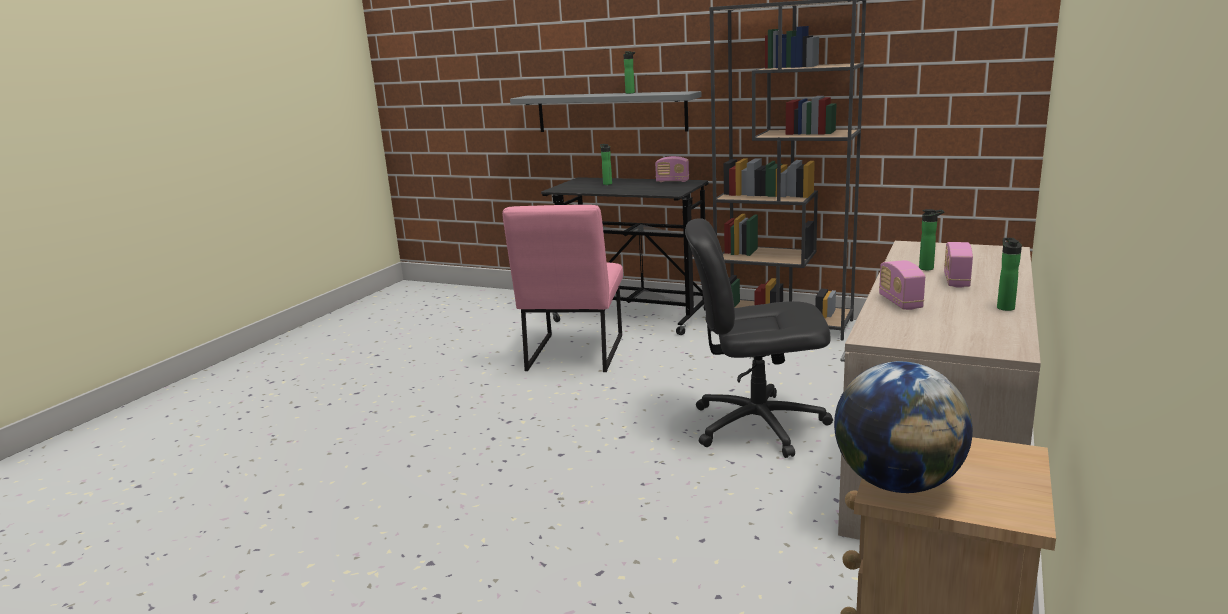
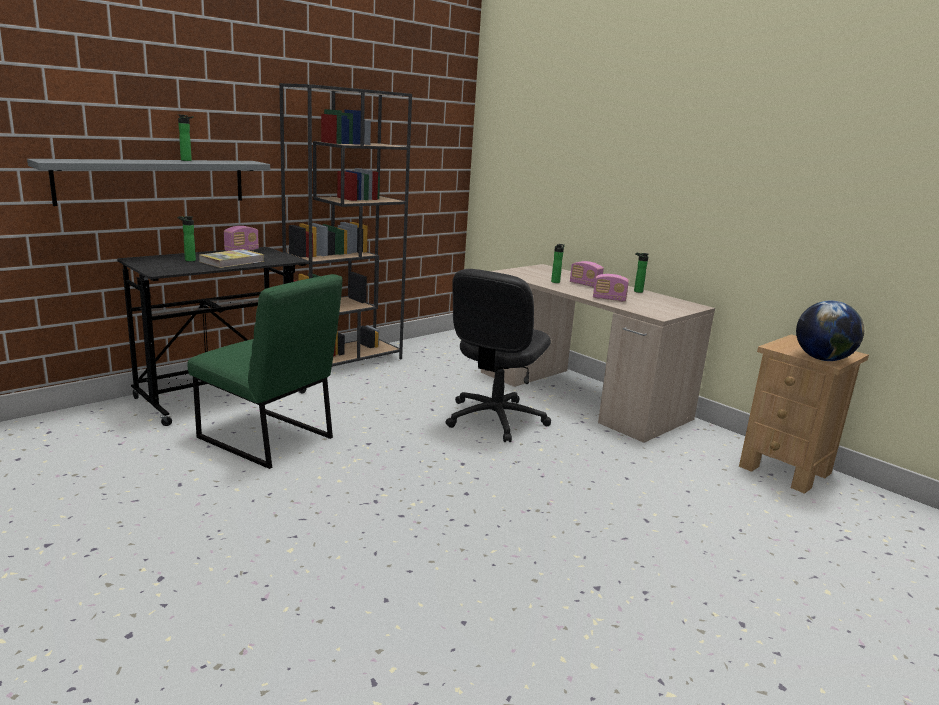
camera: 70 degrees left, 0 degrees up
pink chair [502,205,623,372] -> green chair [187,274,342,469]
none -> book [199,249,264,268]

